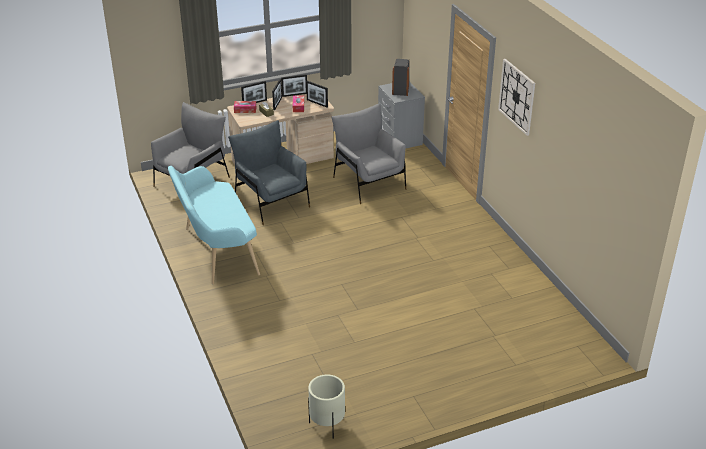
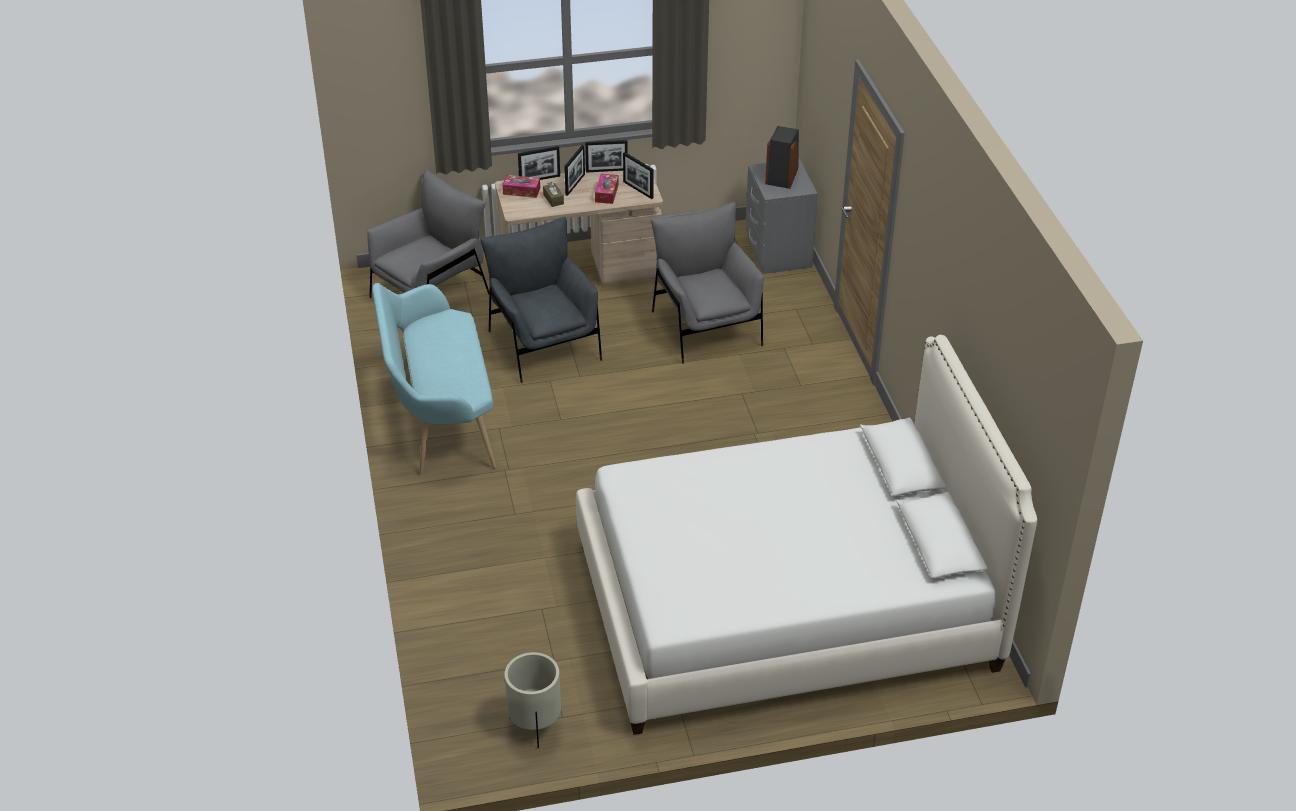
camera: 10 degrees right, 5 degrees up
wall clock [498,59,535,136] -> none
none -> white bed [576,335,1037,735]

